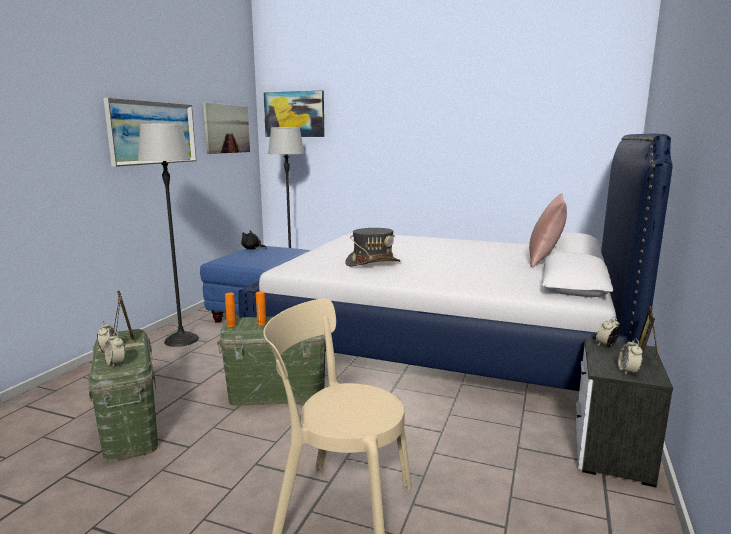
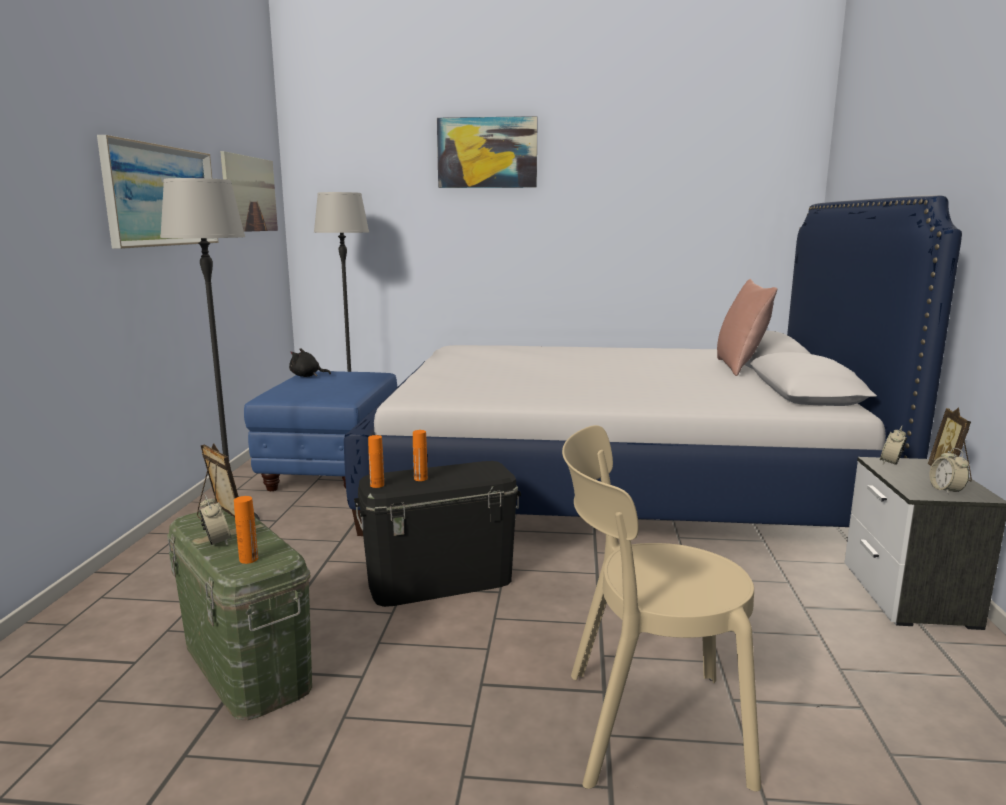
camera: 15 degrees left, 0 degrees up
alarm clock [104,332,125,368] -> orange bottle [234,496,258,564]
green storage box [217,317,326,406] -> black storage box [354,461,521,607]
picture [264,91,325,137] -> picture moved to [437,116,538,188]
grey hat [345,228,400,266] -> none

